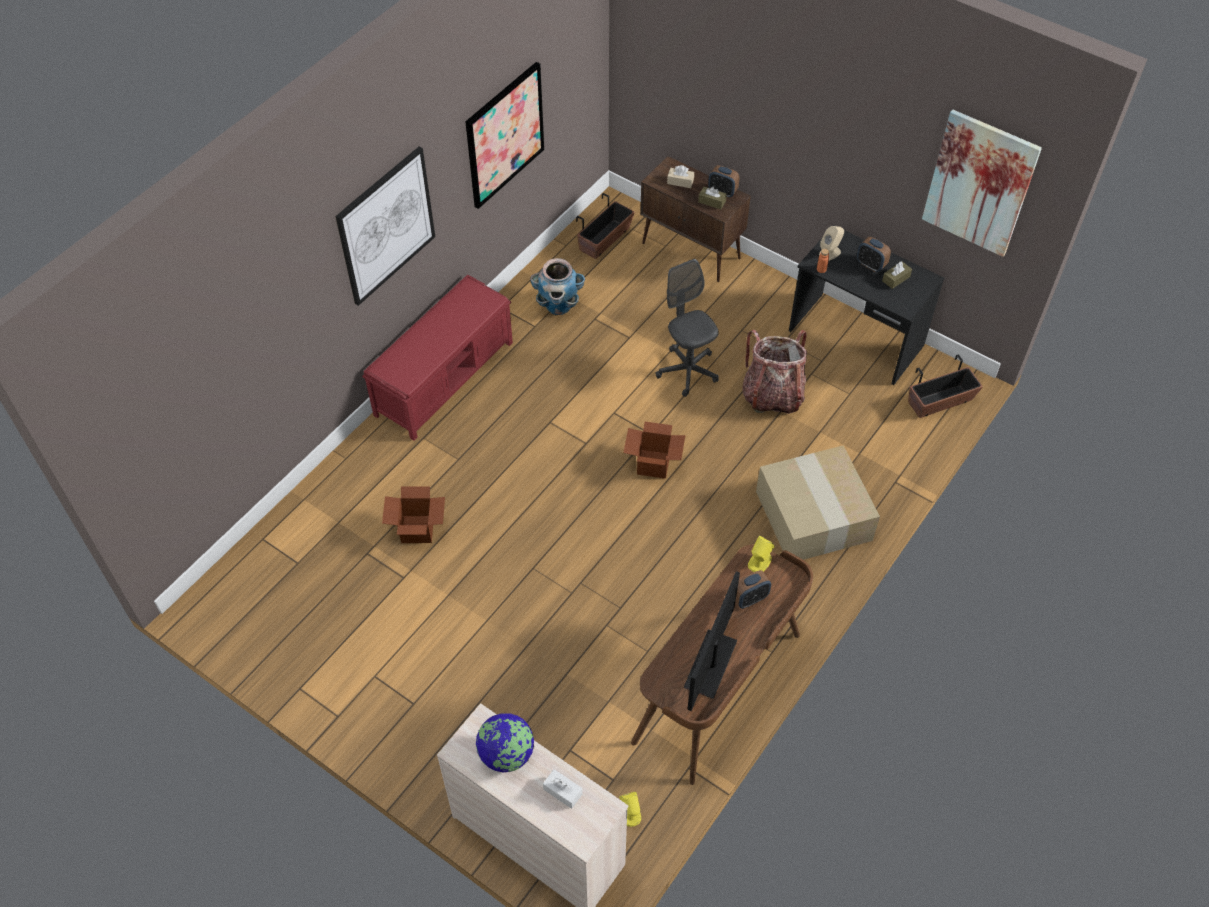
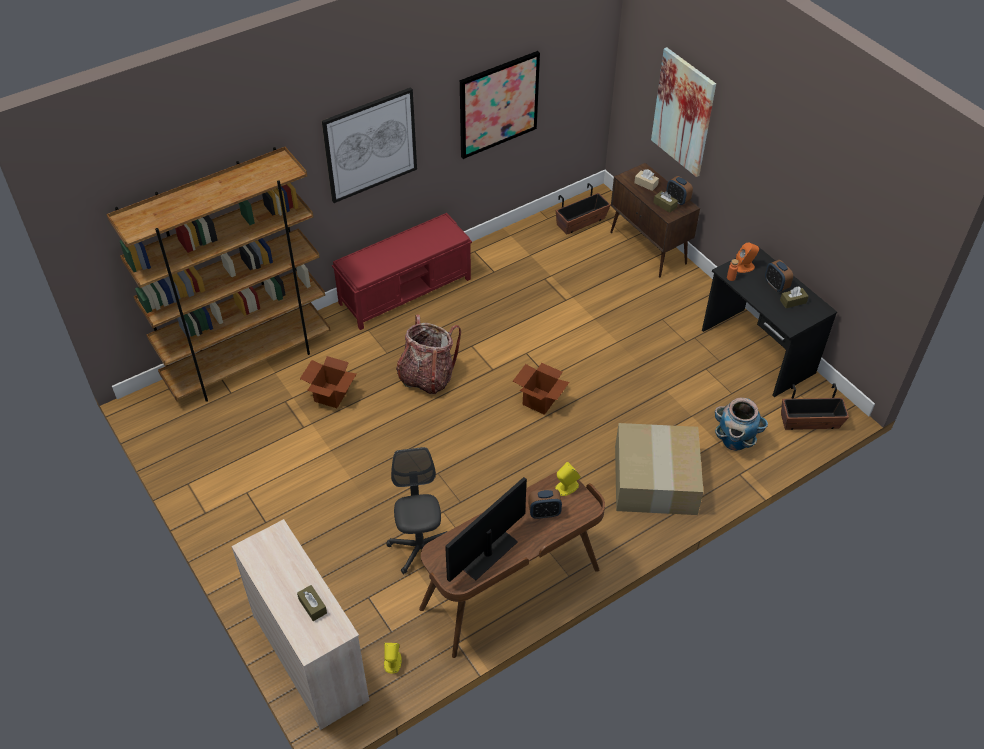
camera: 20 degrees right, 5 degrees down
globe [476,713,534,772] -> none
planter [530,258,585,315] -> planter moved to [715,397,768,451]
white tissue box [543,769,583,809] -> brown tissue box [297,585,327,621]
grey office chair [655,259,719,397] -> grey office chair moved to [386,447,447,574]
backpack [742,330,807,414] -> backpack moved to [396,314,461,394]
beige speaker [819,226,844,261] -> orange speaker [736,242,759,273]
picture [922,110,1042,257] -> picture moved to [651,47,716,177]
none -> brown bookcase [106,147,331,402]

